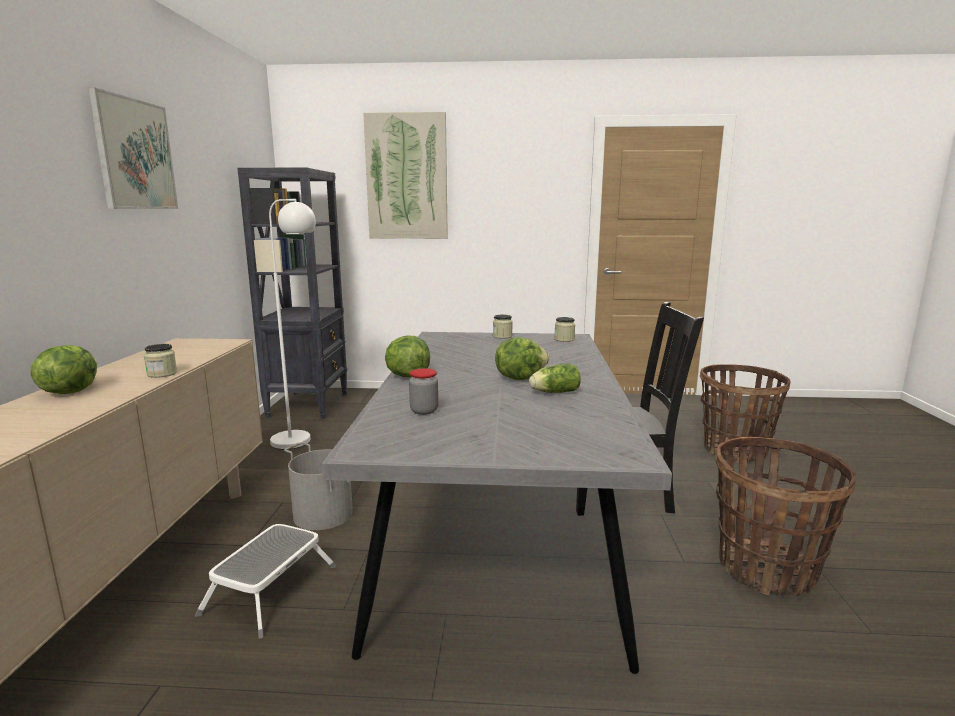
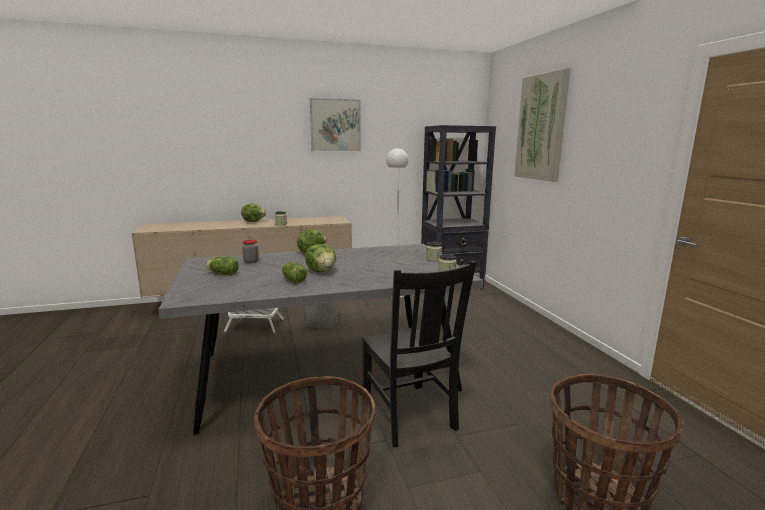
camera: 70 degrees right, 0 degrees up
none -> lettuce [206,257,239,275]

